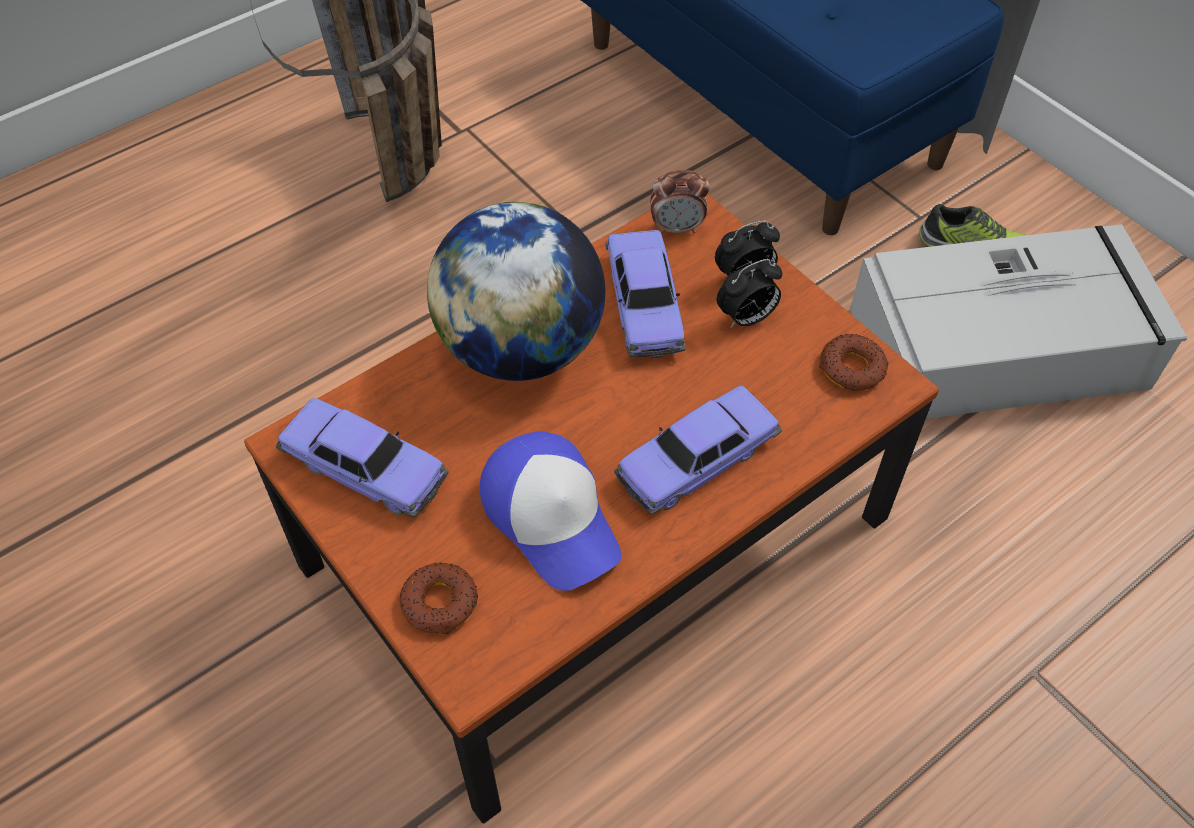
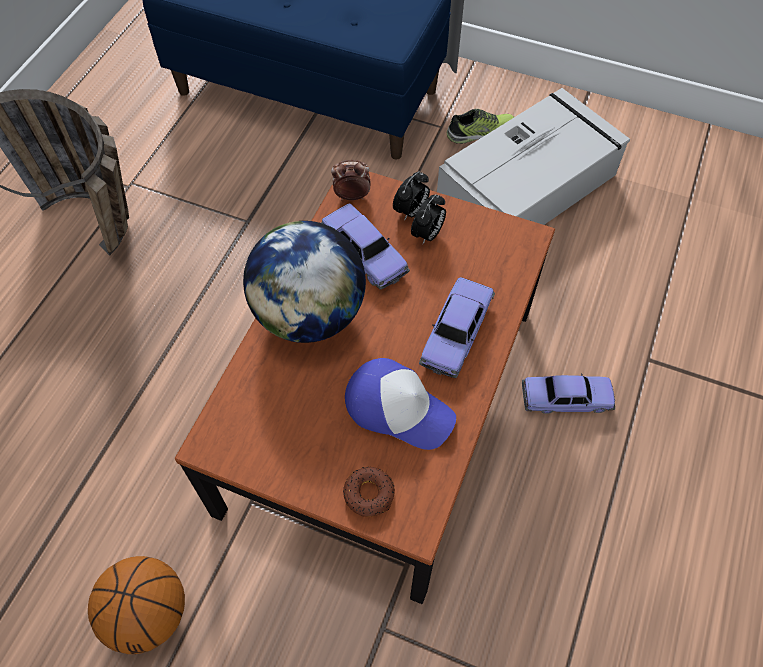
camera: 30 degrees left, 5 degrees up
toy car [276,398,449,517] -> toy car moved to [522,373,615,414]
alarm clock [650,170,710,234] -> alarm clock turned 150 degrees counterclockwise [331,160,371,201]
donut [819,334,888,391] -> none
none -> basketball [88,556,185,654]

